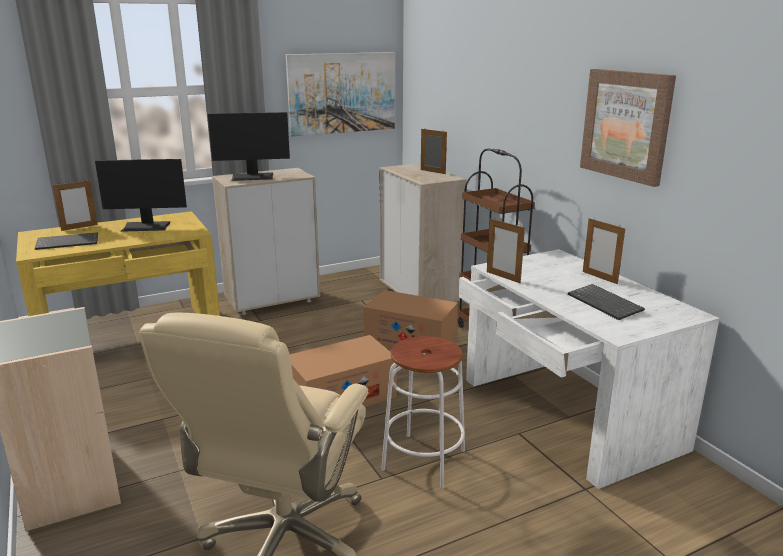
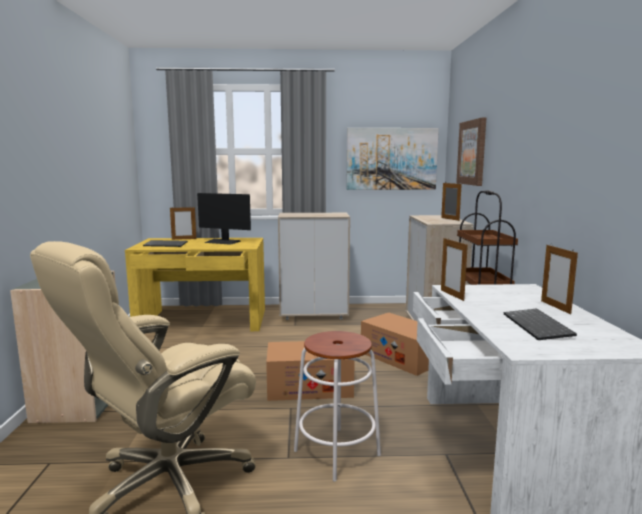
camera: 25 degrees right, 10 degrees down
monitor [208,112,290,181] -> none
picture [580,69,676,187] -> picture moved to [456,118,486,186]

